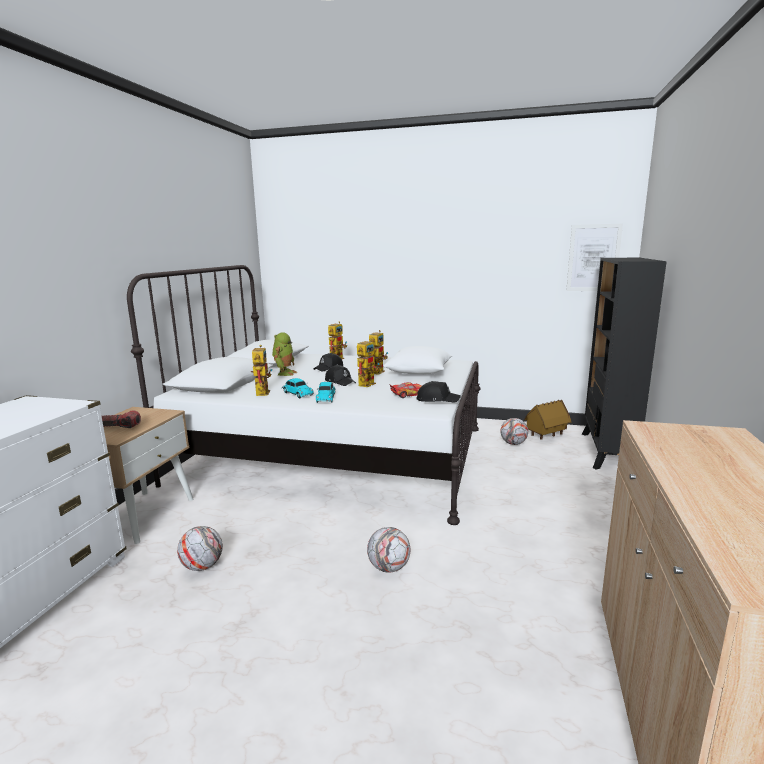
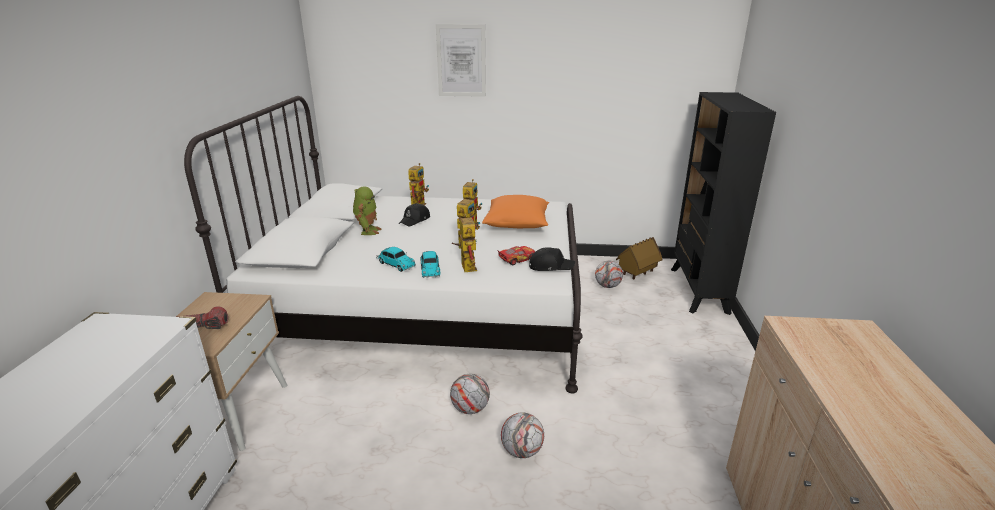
camera: 10 degrees left, 10 degrees up
football [177,526,223,571] -> football moved to [450,374,490,414]
toy robot [251,345,272,396] -> toy robot moved to [452,214,477,272]
black cap [325,365,356,386] -> none
white pillow [384,346,452,374] -> orange pillow [482,195,549,228]
picture [566,224,623,291] -> picture moved to [436,24,486,97]

